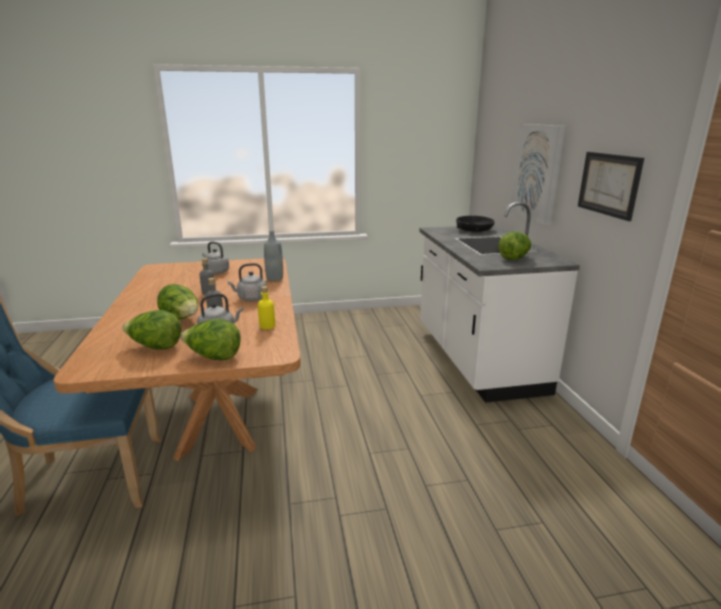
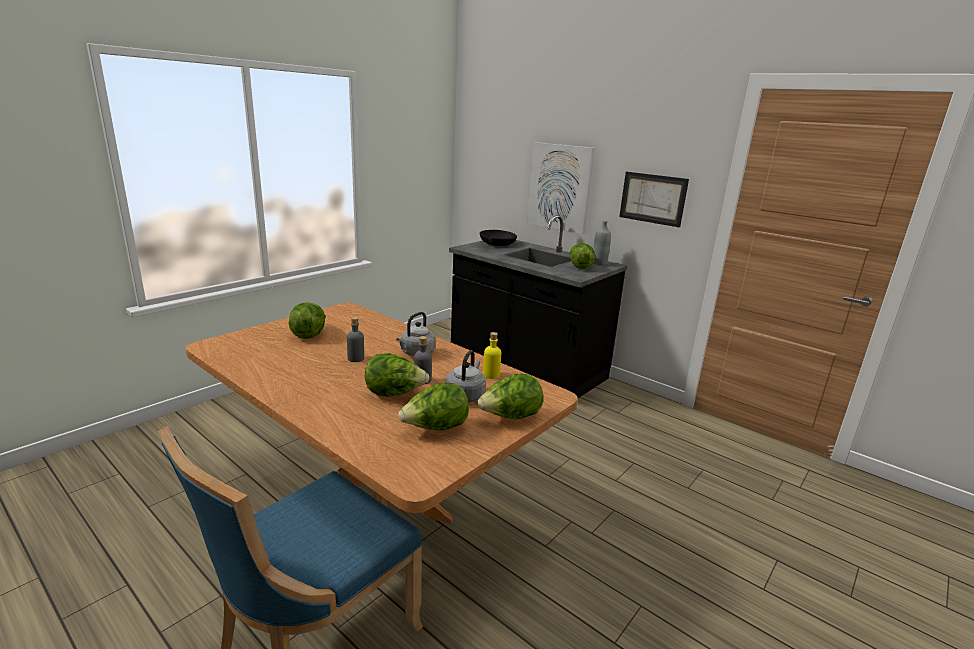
camera: 40 degrees left, 0 degrees up
grey kettle [202,242,229,274] -> lettuce [288,302,325,339]
grey bottle [264,230,283,281] -> grey bottle moved to [593,221,611,265]
white counter [419,202,580,403] -> black counter [449,215,627,398]

